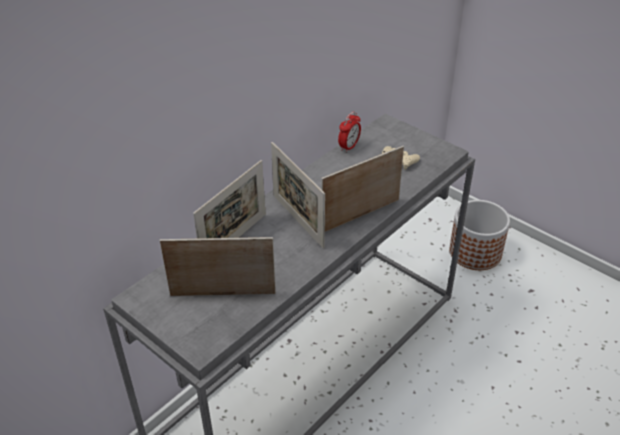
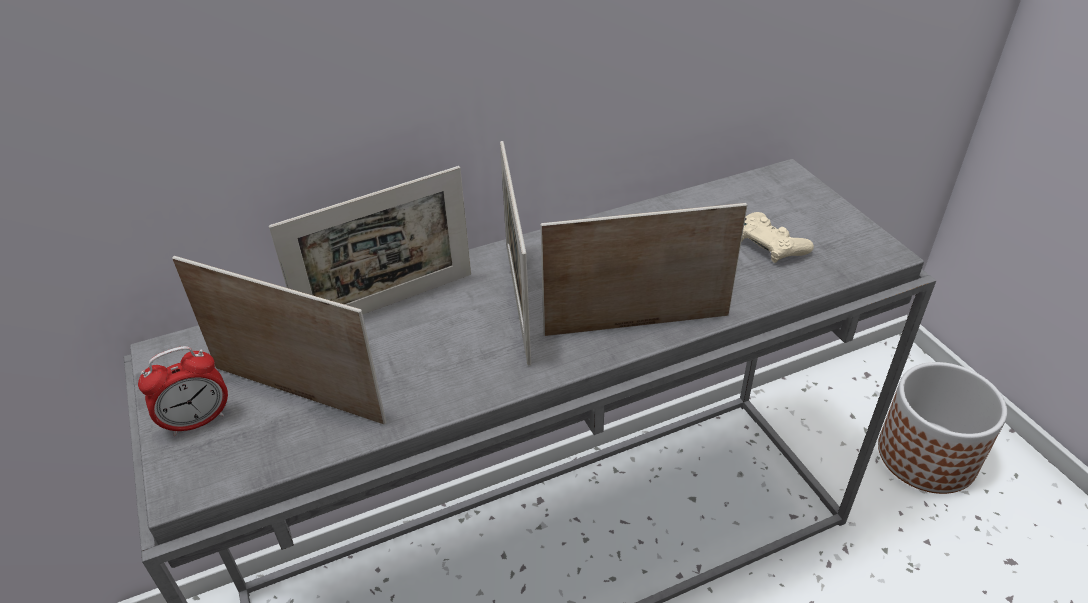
camera: 25 degrees right, 0 degrees up
alarm clock [338,112,361,153] -> alarm clock moved to [138,346,228,436]

